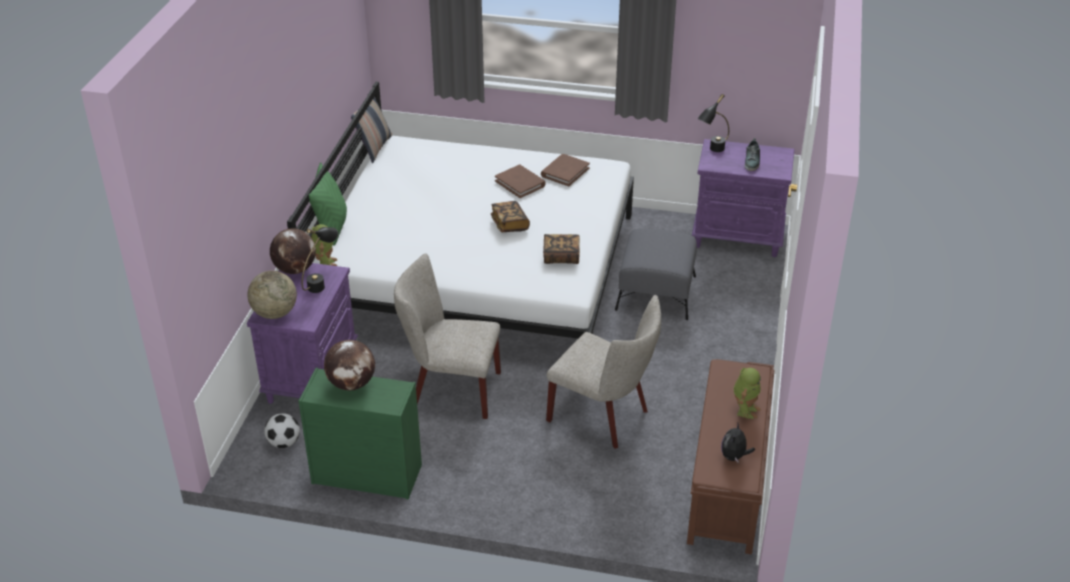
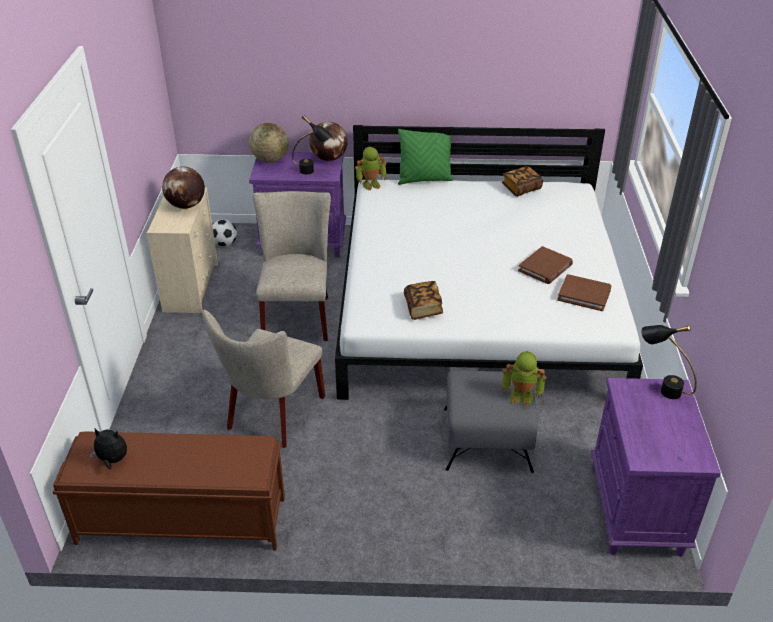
camera: 80 degrees right, 0 degrees up
green dresser [299,368,422,499] -> beige dresser [146,188,218,313]
pillow [351,90,392,163] -> none
book [491,201,530,232] -> book moved to [502,166,543,197]
toy robot [734,368,761,419] -> toy robot moved to [502,351,546,407]
shoe [745,138,760,171] -> none

